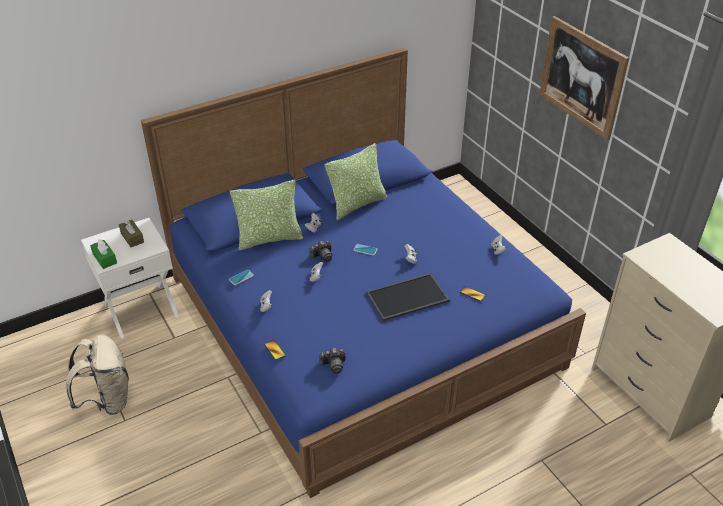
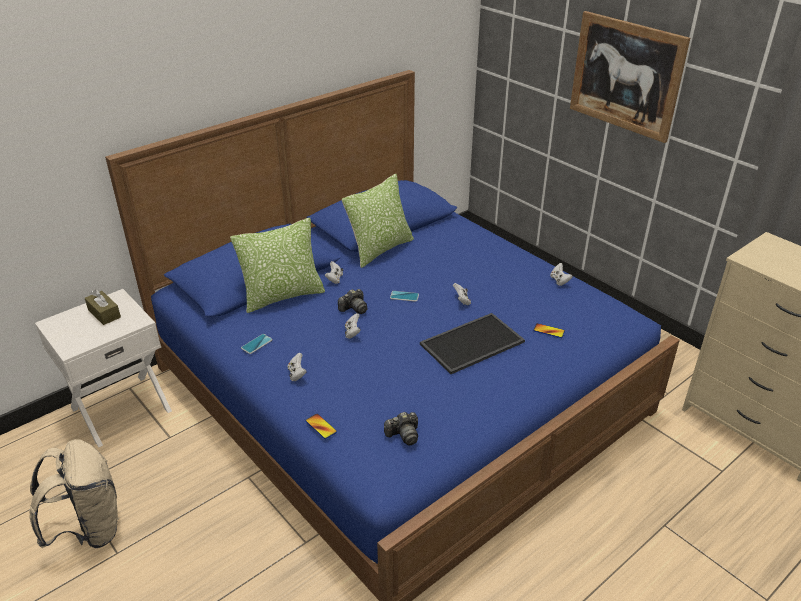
camera: 10 degrees left, 5 degrees down
green tissue box [90,239,117,269] -> none

